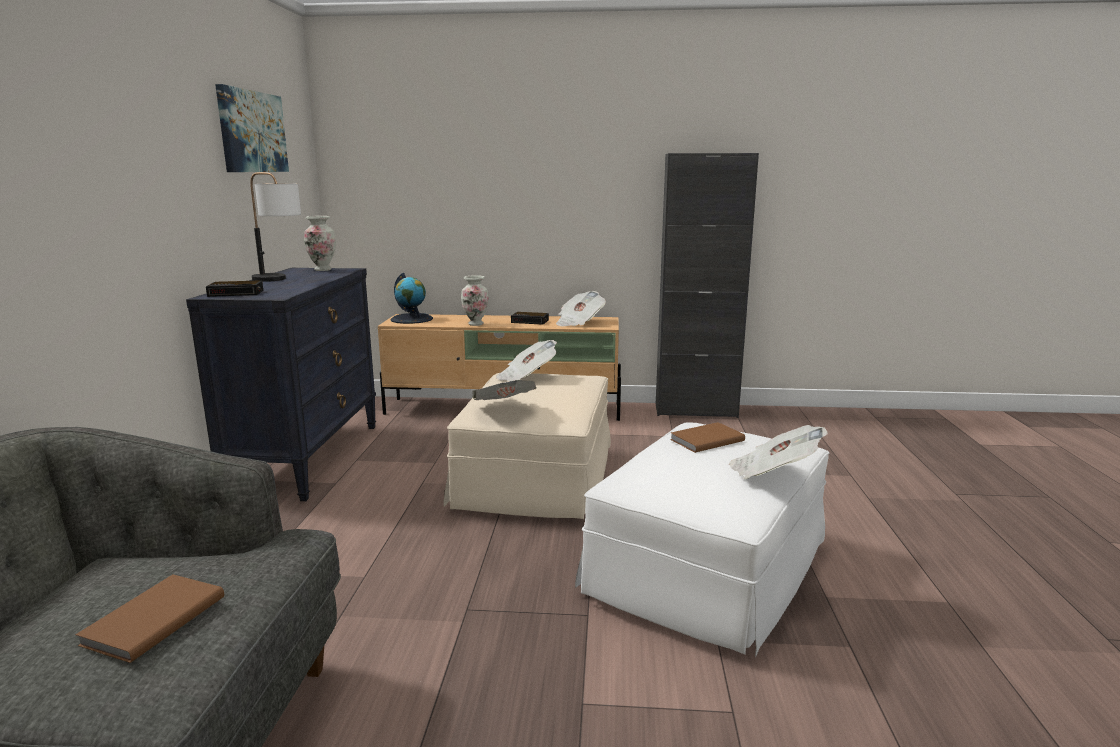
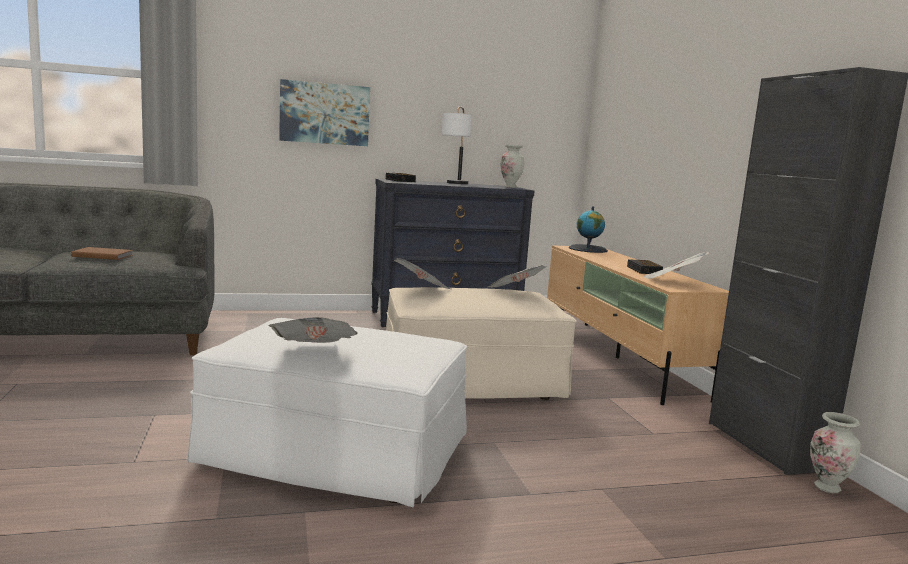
camera: 70 degrees right, 5 degrees down
picture [215,84,289,172] -> picture moved to [279,79,370,146]
vase [461,275,489,326] -> vase moved to [810,412,860,493]
brown book [670,422,745,453] -> none

